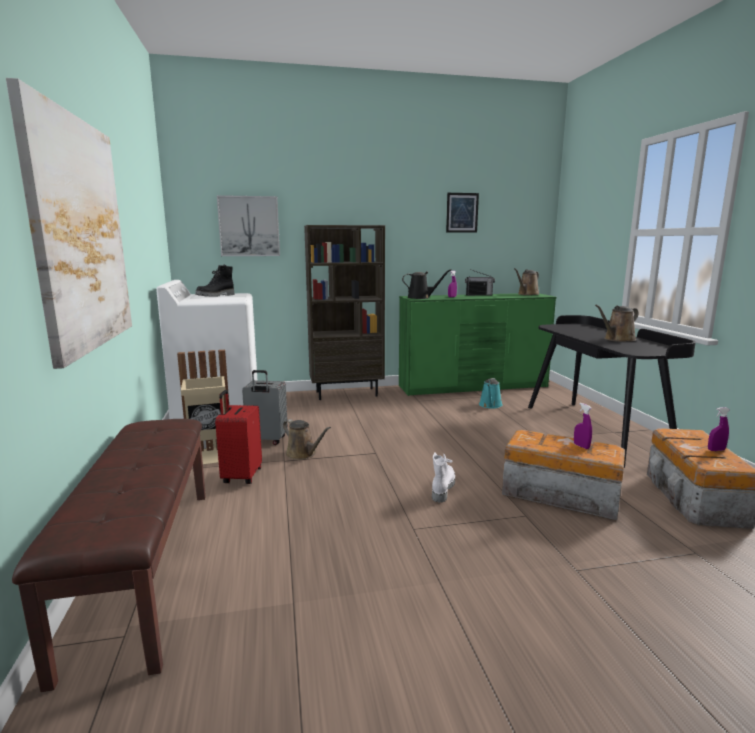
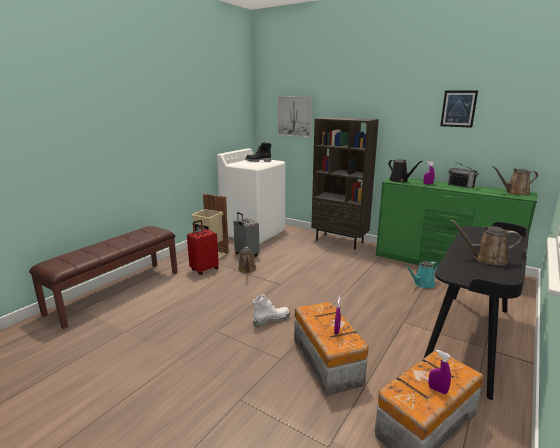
camera: 45 degrees right, 5 degrees up
picture [6,78,132,369] -> none

